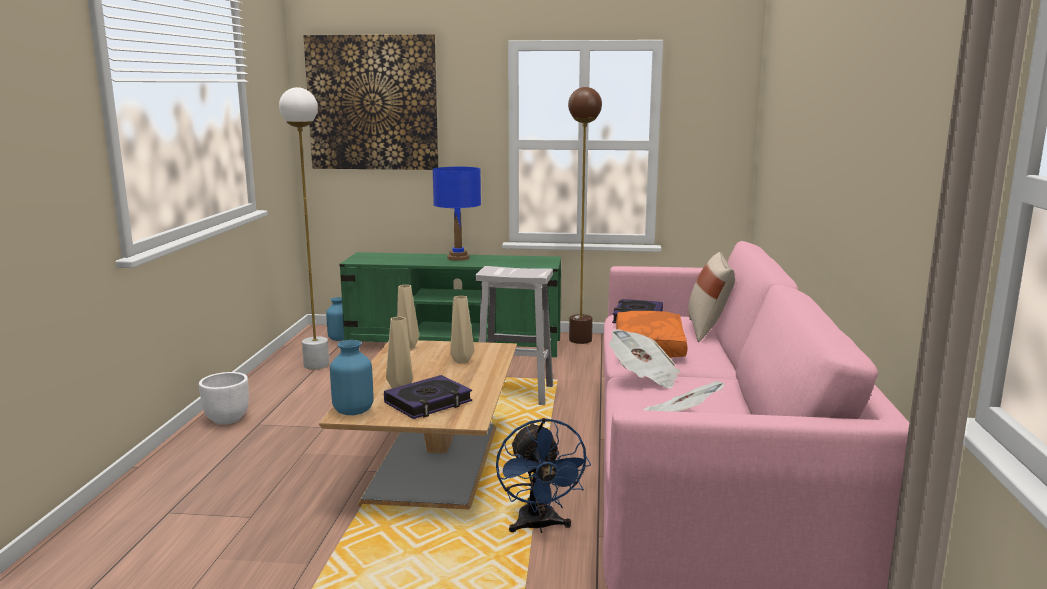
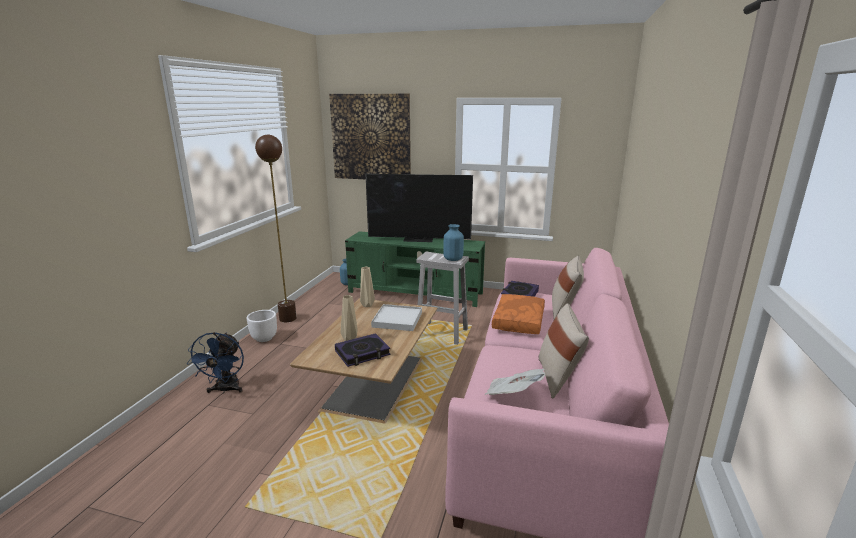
camera: 10 degrees right, 5 degrees up
white floor lamp [279,87,330,370] -> none
blue vase [330,340,374,415] -> blue vase moved to [443,224,464,261]
blue table lamp [432,167,481,261] -> television [365,174,473,242]
beige vase [450,295,474,364] -> white tray [371,304,422,331]
blue fan [496,418,591,533] -> blue fan moved to [187,332,244,394]
brown floor lamp [568,87,602,344] -> brown floor lamp moved to [255,135,297,323]
newspaper [609,329,680,389] -> none
none -> beige pillow [539,303,589,399]

